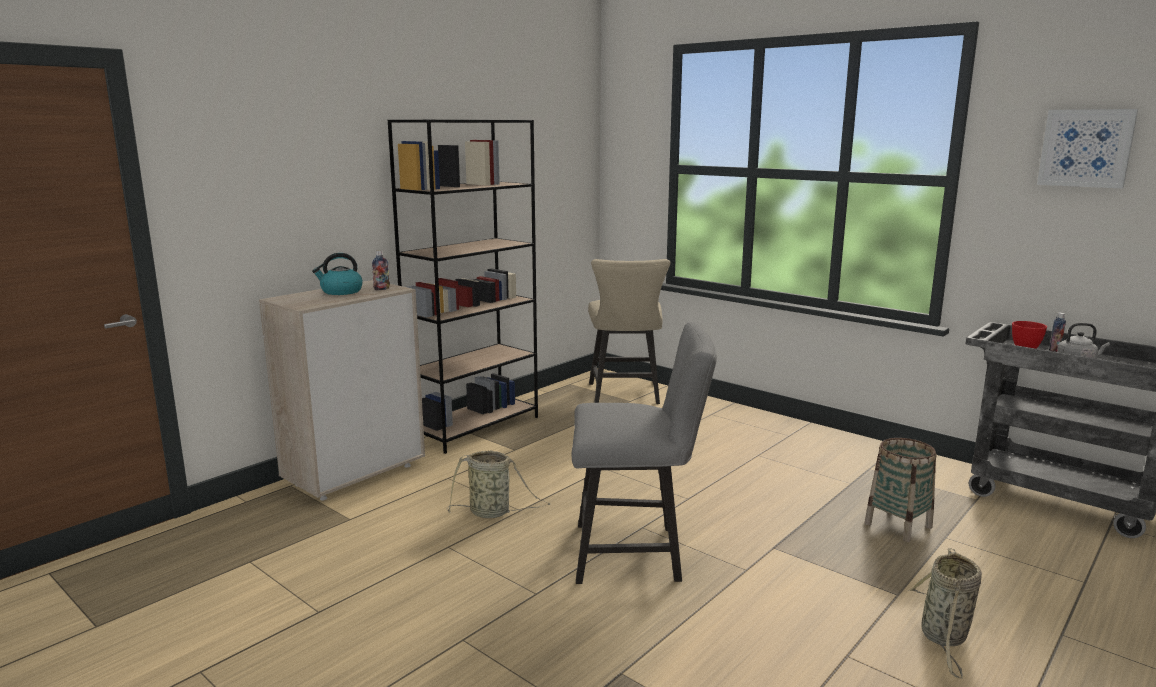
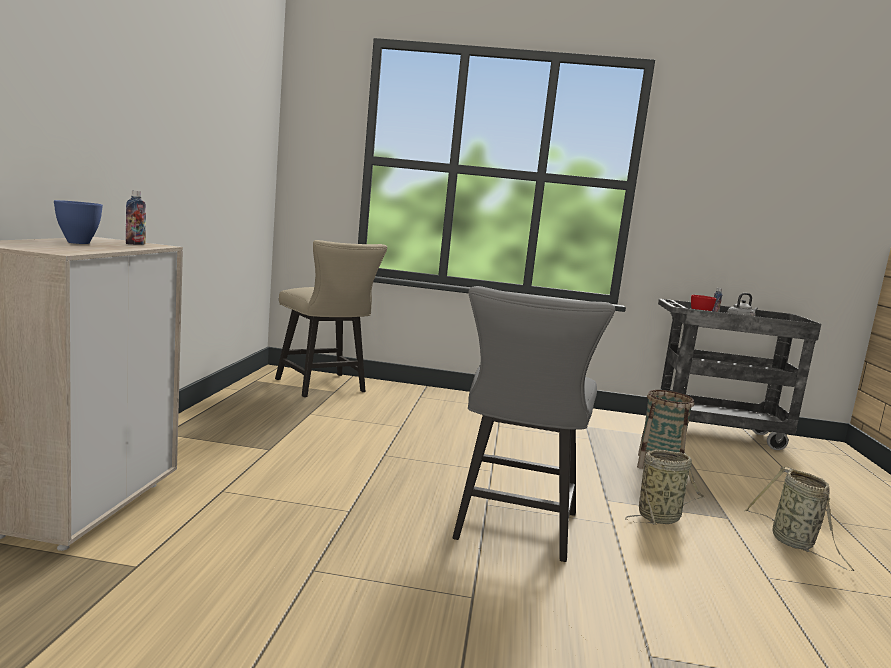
camera: 35 degrees left, 5 degrees down
kettle [312,253,363,295] -> blue bowl [54,200,103,244]
beige bookcase [388,120,538,454] -> none
basket [447,450,550,518] -> basket moved to [625,450,704,525]
grey chair [572,322,717,584] -> grey chair turned 135 degrees clockwise [452,286,615,562]
picture [1037,109,1138,189] -> none

